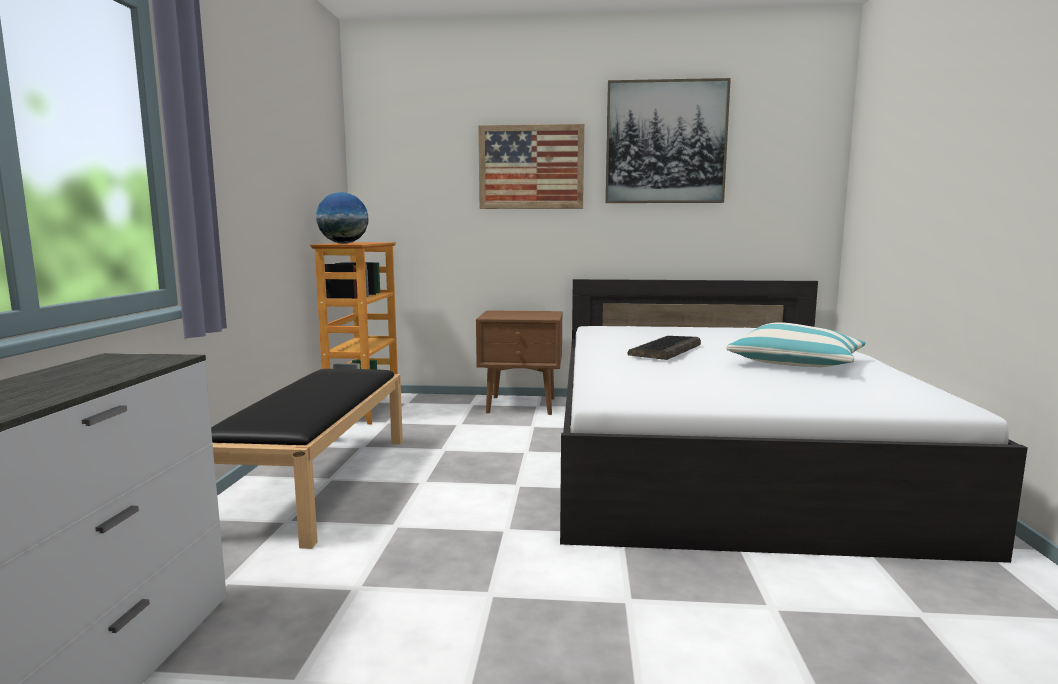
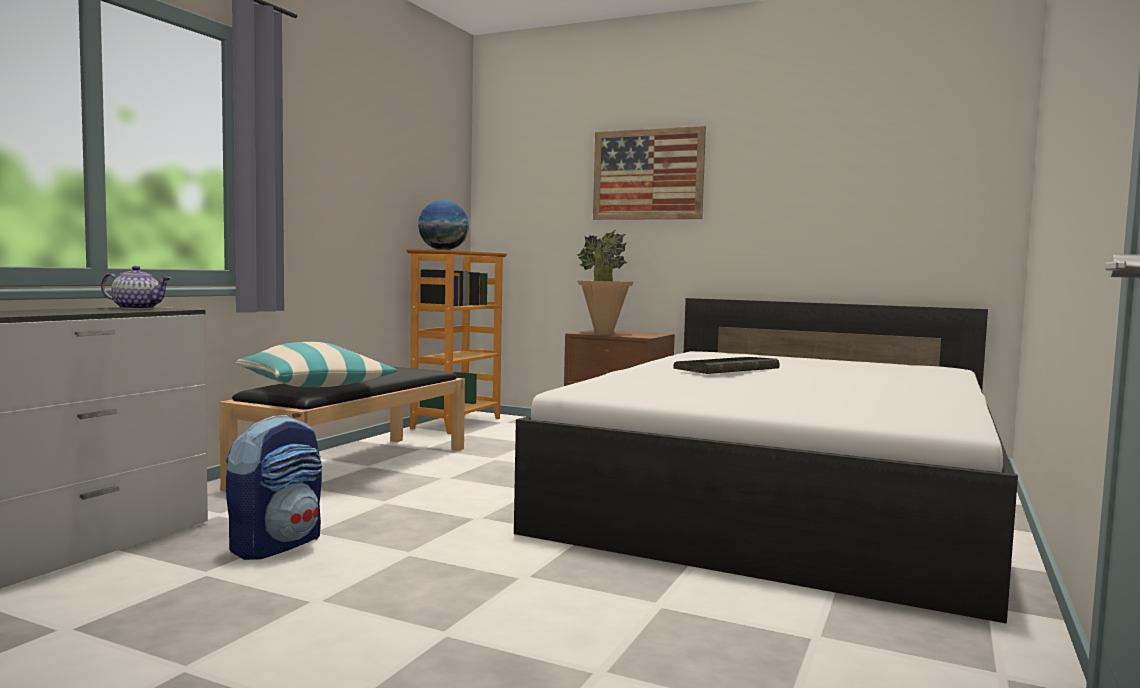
camera: 20 degrees right, 5 degrees down
picture [605,78,731,203] -> none
pillow [726,322,865,367] -> pillow moved to [236,342,397,387]
none -> teapot [101,266,171,310]
none -> backpack [226,415,322,560]
none -> potted plant [577,230,633,334]

